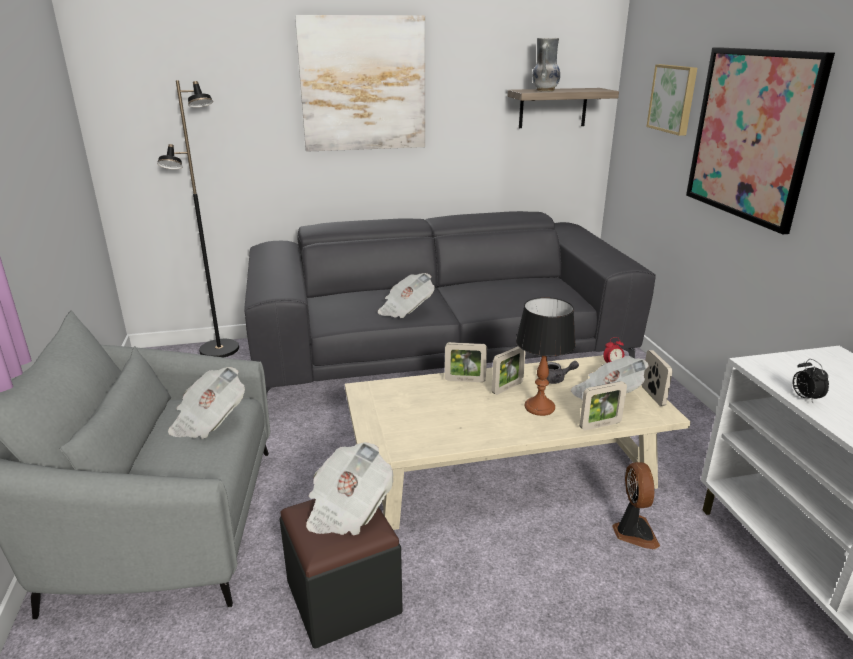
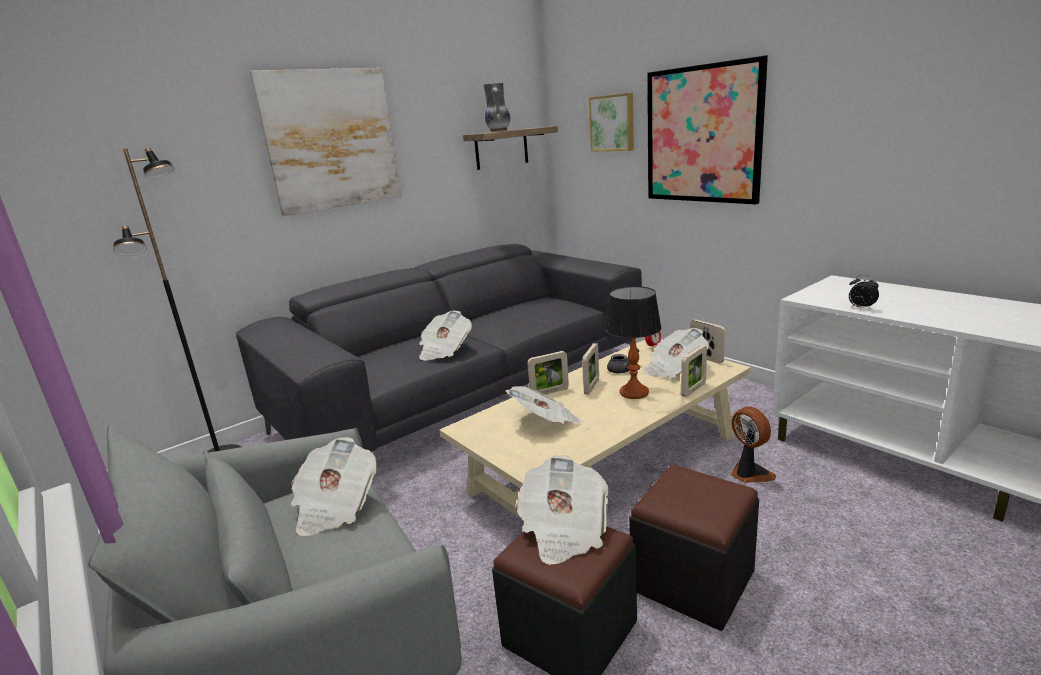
camera: 25 degrees left, 5 degrees down
none -> newspaper [505,386,583,424]
none -> black ottoman [629,465,759,631]

